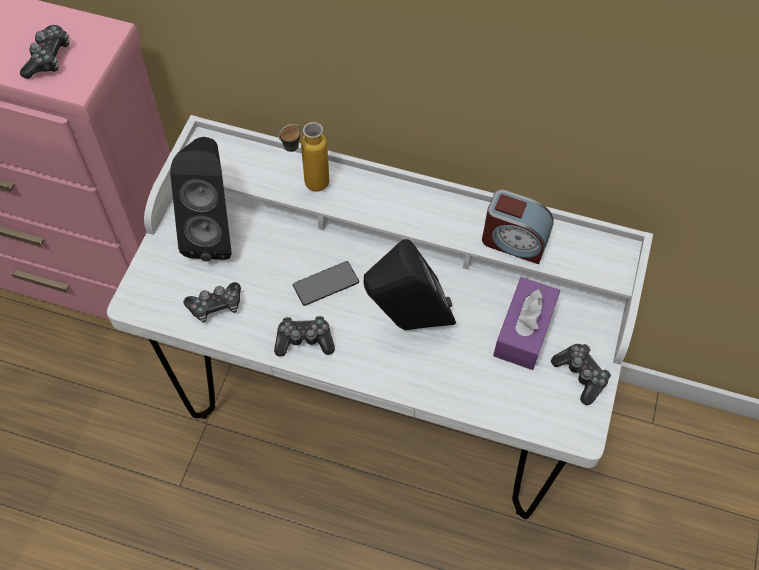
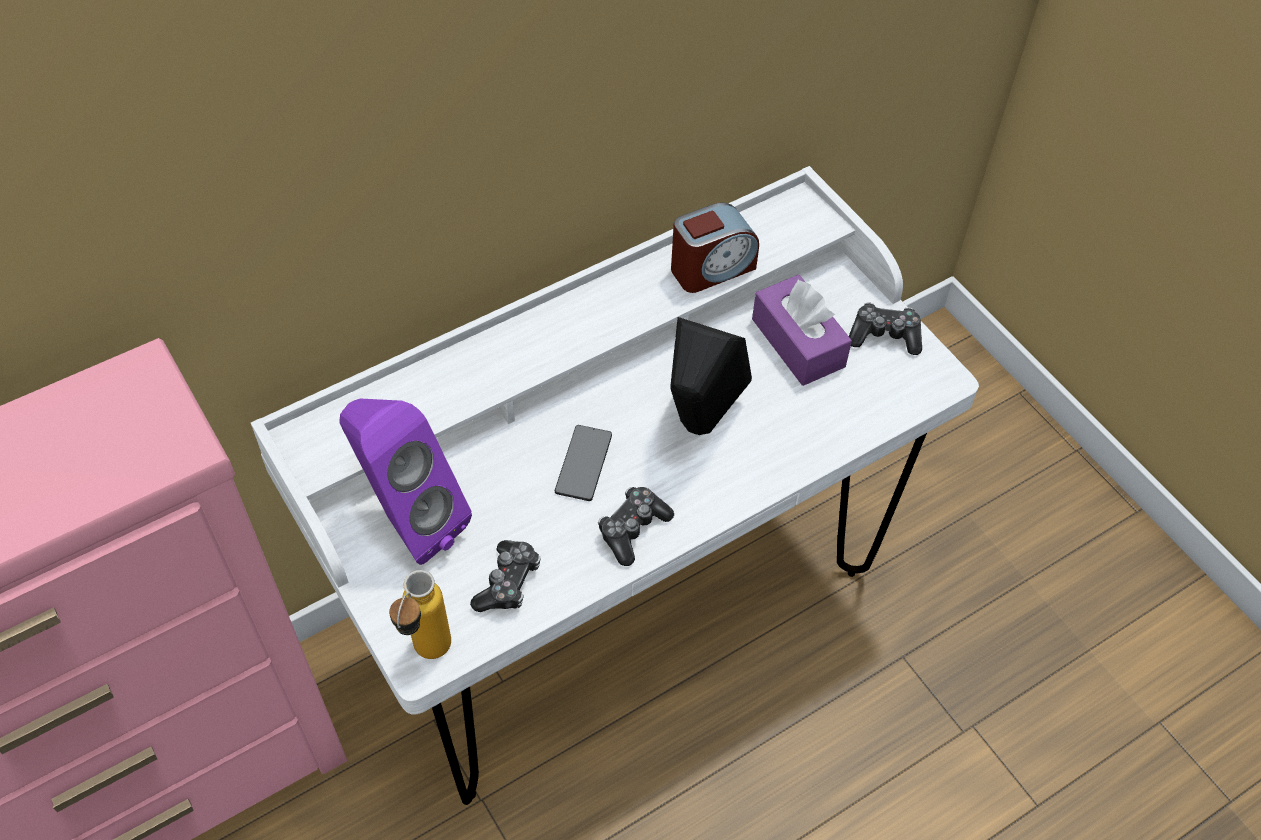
camera: 50 degrees left, 5 degrees down
game controller [20,25,69,79] -> none
black speaker [170,137,232,261] -> purple speaker [339,399,472,565]
bottle [278,122,329,192] -> bottle moved to [389,570,451,659]

